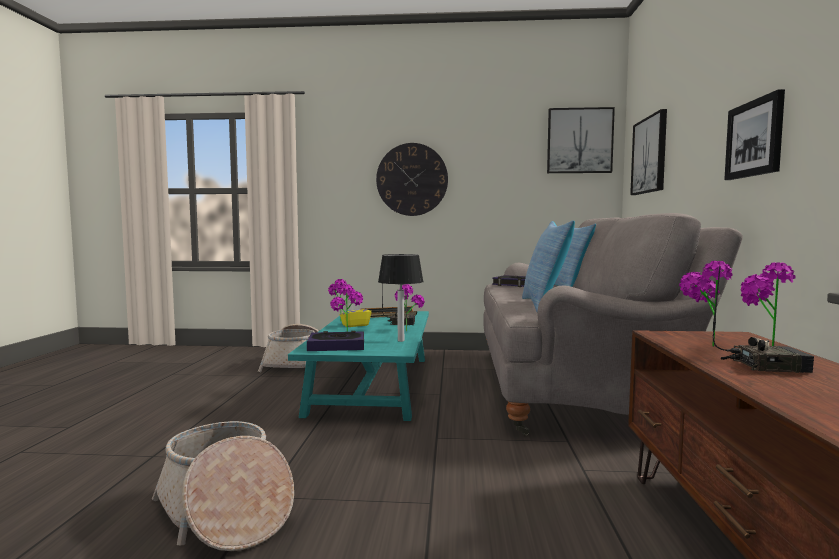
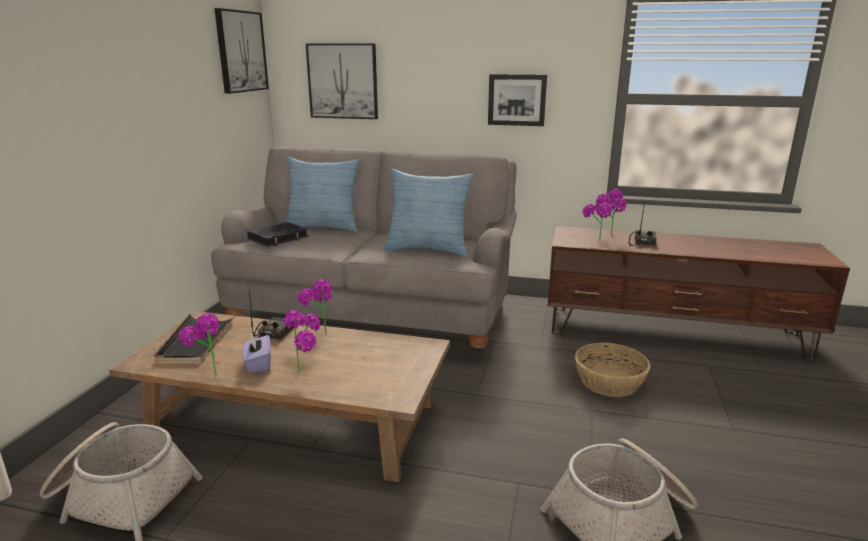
camera: 80 degrees left, 15 degrees up
turquoise coffee table [288,310,429,421] -> brown coffee table [109,311,450,482]
book [307,331,364,351] -> none
yellow tissue box [340,303,371,327] -> purple tissue box [242,333,271,374]
wall clock [376,143,448,216] -> none
table lamp [378,254,424,342] -> none
none -> basket [575,343,651,397]

